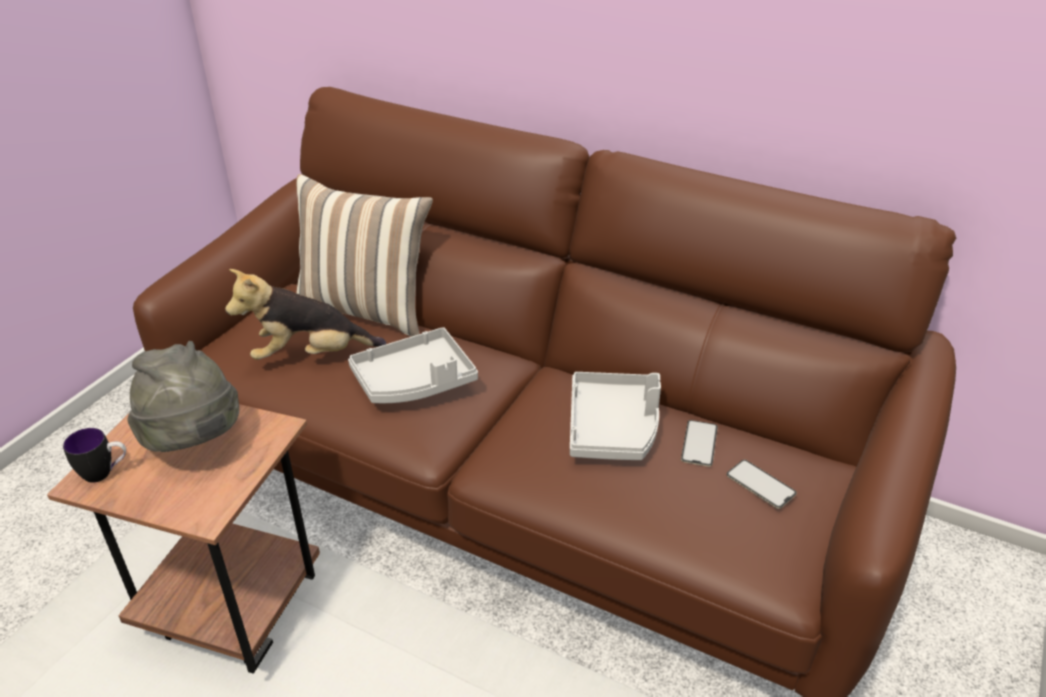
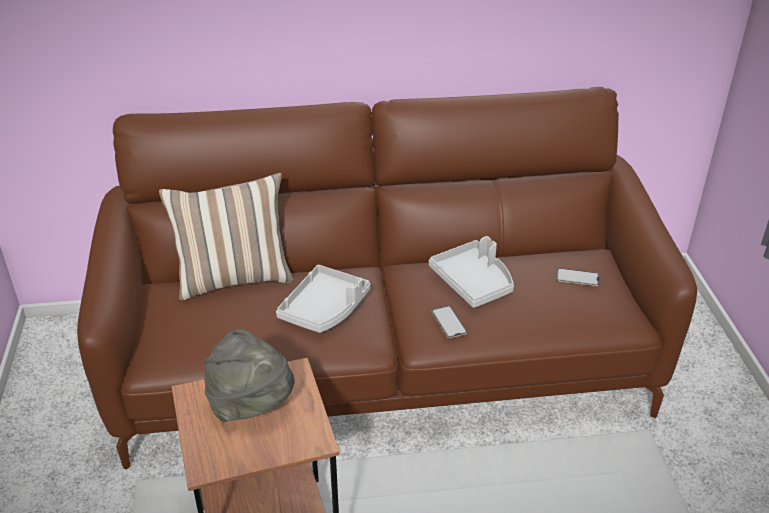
camera: 35 degrees left, 0 degrees up
mug [63,428,126,483] -> none
plush toy [225,269,386,360] -> none
phone [681,420,718,467] -> phone moved to [431,306,468,338]

